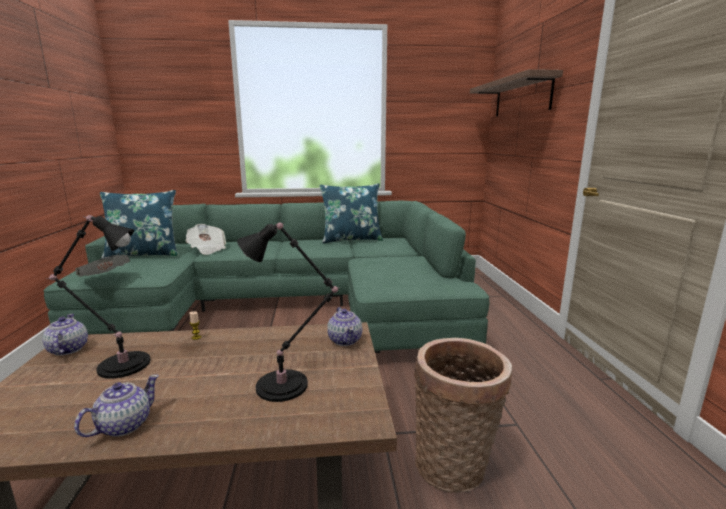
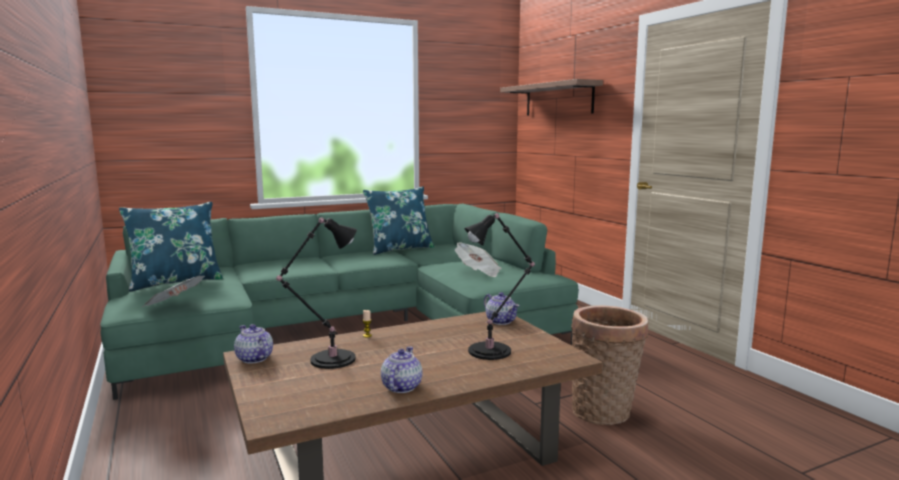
camera: 20 degrees left, 5 degrees down
newspaper [185,224,226,255] -> newspaper moved to [455,242,501,277]

